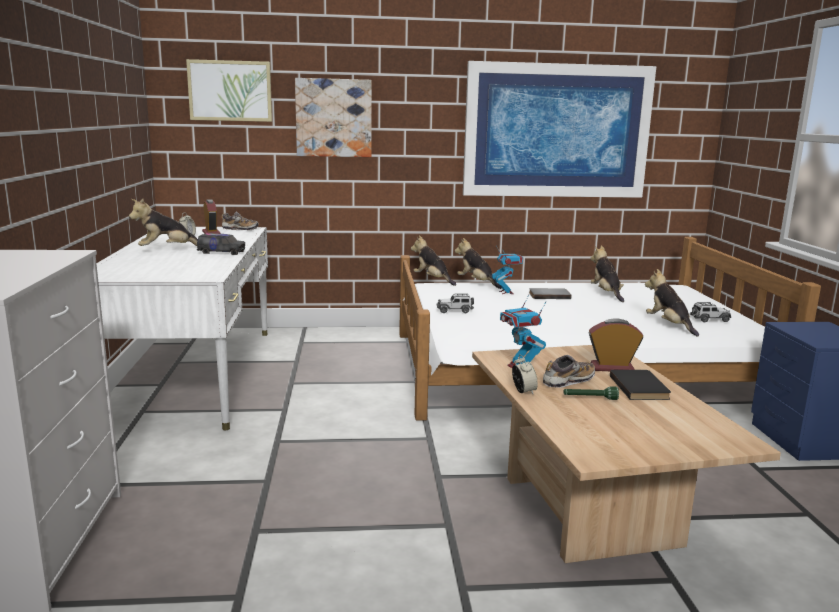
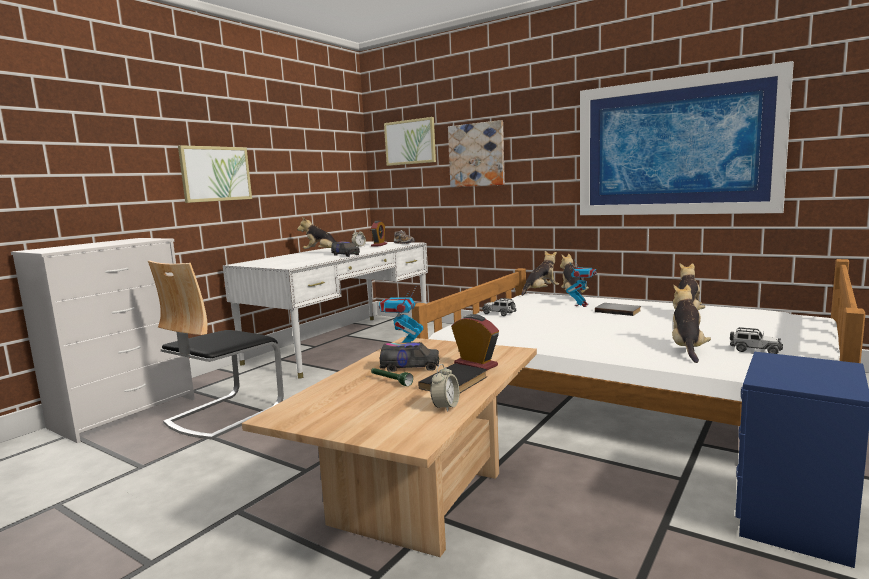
camera: 40 degrees right, 5 degrees down
plush toy [411,236,456,286] -> plush toy turned 60 degrees clockwise [521,251,559,296]
alarm clock [512,354,538,394] -> alarm clock moved to [430,364,460,412]
shoe [542,355,595,388] -> toy truck [380,342,439,372]
none -> chair [148,260,284,439]
none -> picture [178,145,252,203]

